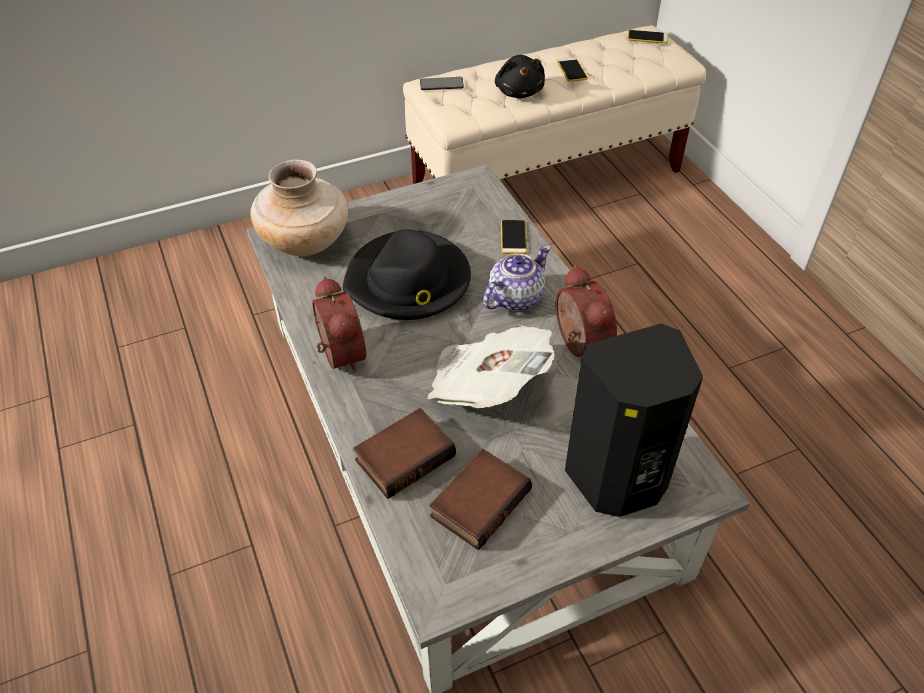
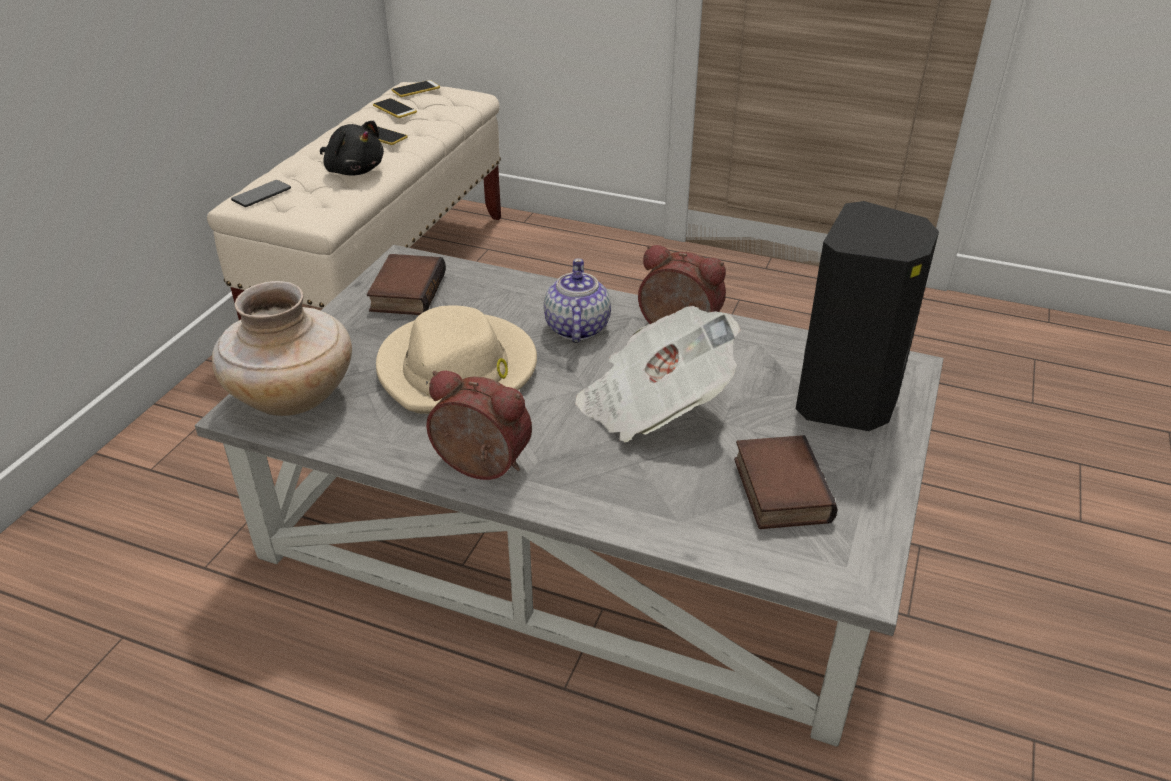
camera: 45 degrees left, 10 degrees down
black hat [343,229,471,320] -> beige hat [376,305,537,414]
book [353,408,456,499] -> book moved to [367,254,446,315]
phone [501,220,527,254] -> phone moved to [373,98,417,118]

